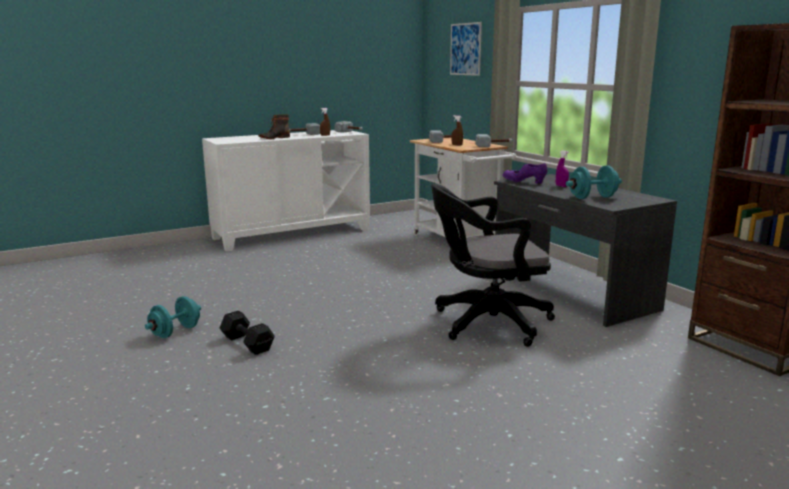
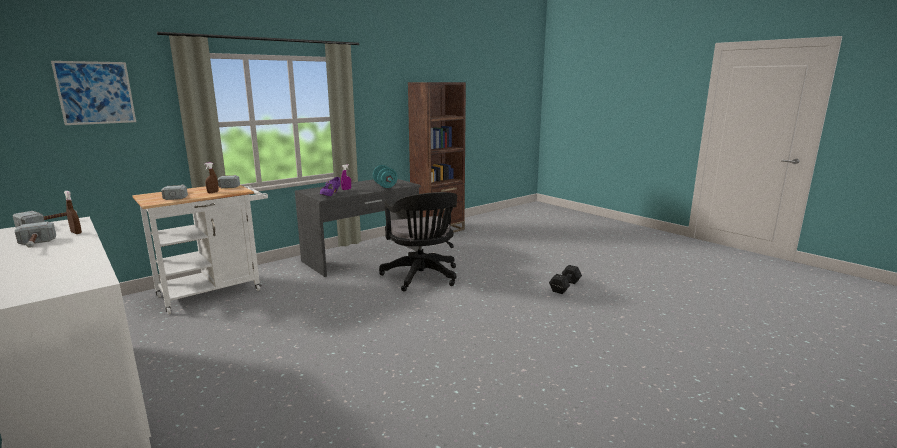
camera: 100 degrees left, 0 degrees up
turquoise dumbbell [145,296,201,338] -> none
black dumbbell [220,310,275,355] -> black dumbbell moved to [549,265,582,294]
boot [258,114,290,139] -> none

